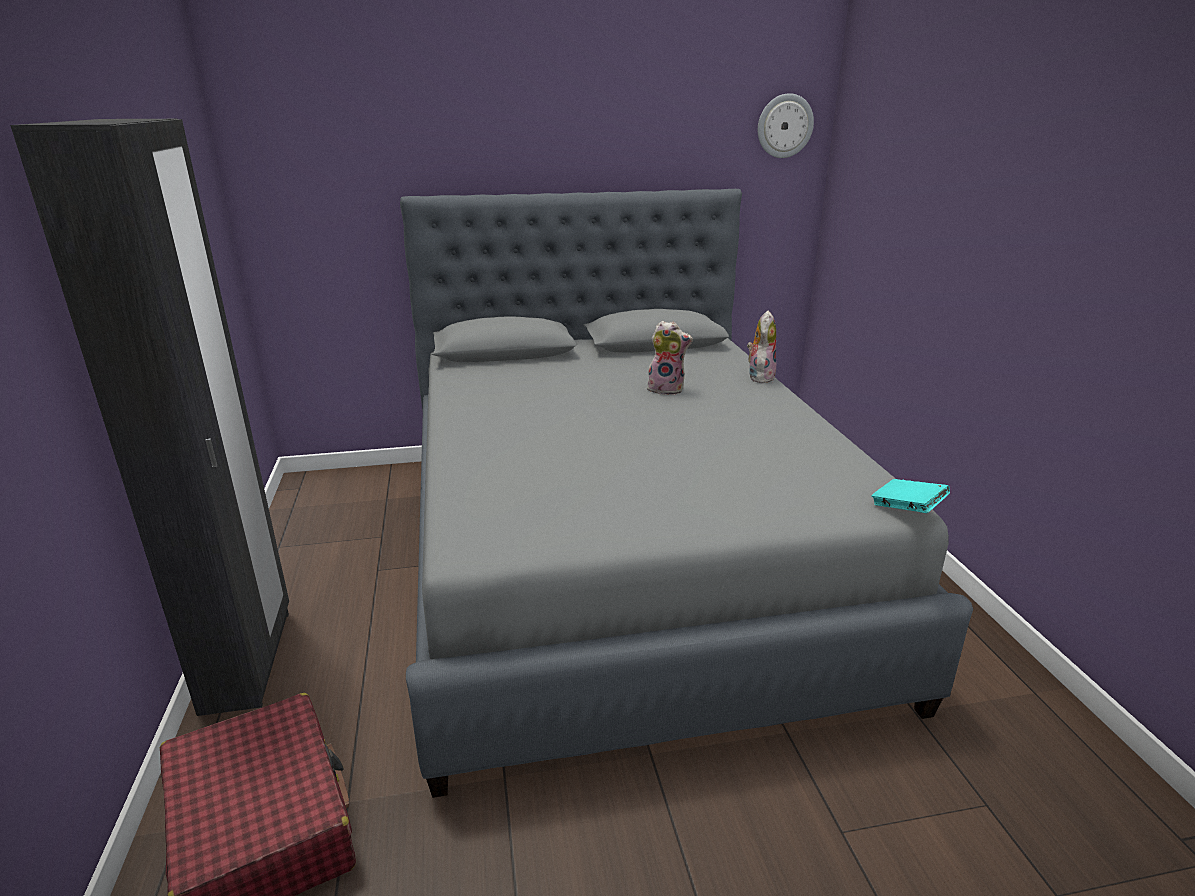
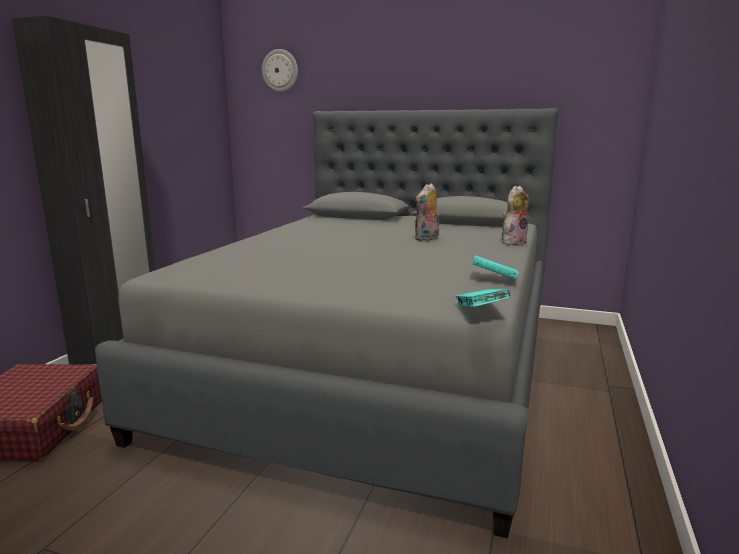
camera: 30 degrees right, 10 degrees down
plush toy [647,321,693,395] -> plush toy turned 90 degrees clockwise [415,183,440,241]
wall clock [758,93,814,158] -> wall clock moved to [262,49,298,92]
none -> turquoise book [472,255,519,280]

